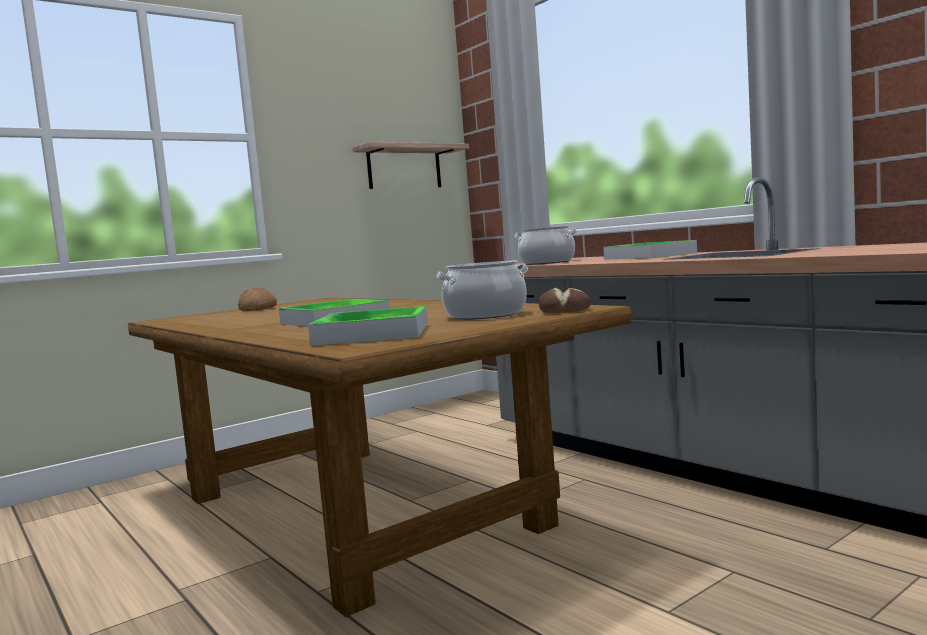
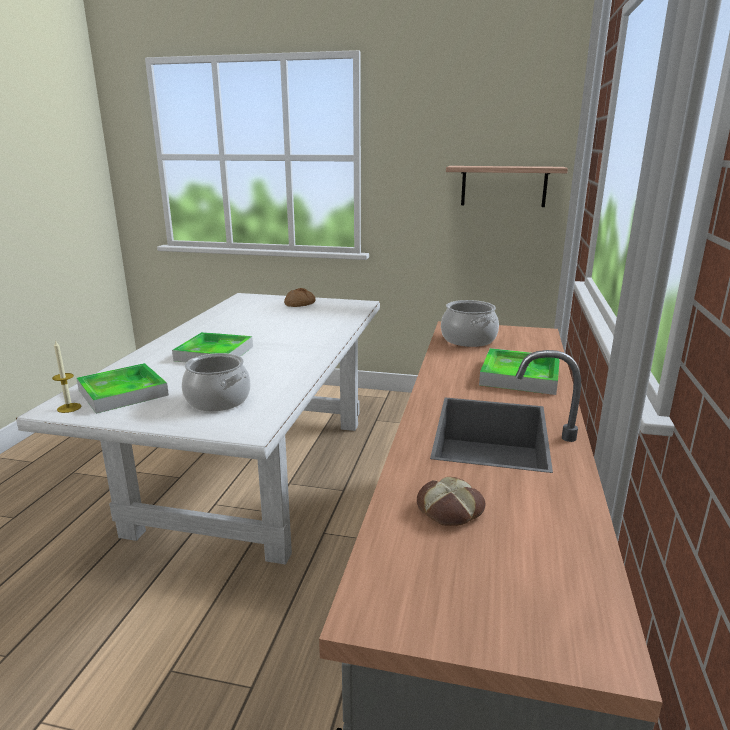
camera: 50 degrees right, 15 degrees up
brown dining table [128,298,631,617] -> white dining table [16,293,380,565]
bread [539,288,591,313] -> bread moved to [417,477,485,526]
none -> candle [52,340,82,413]

